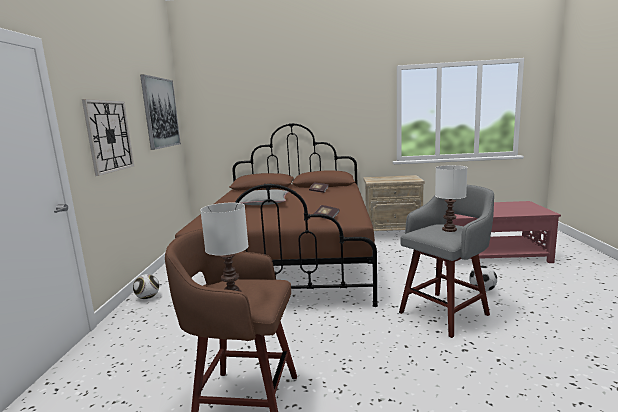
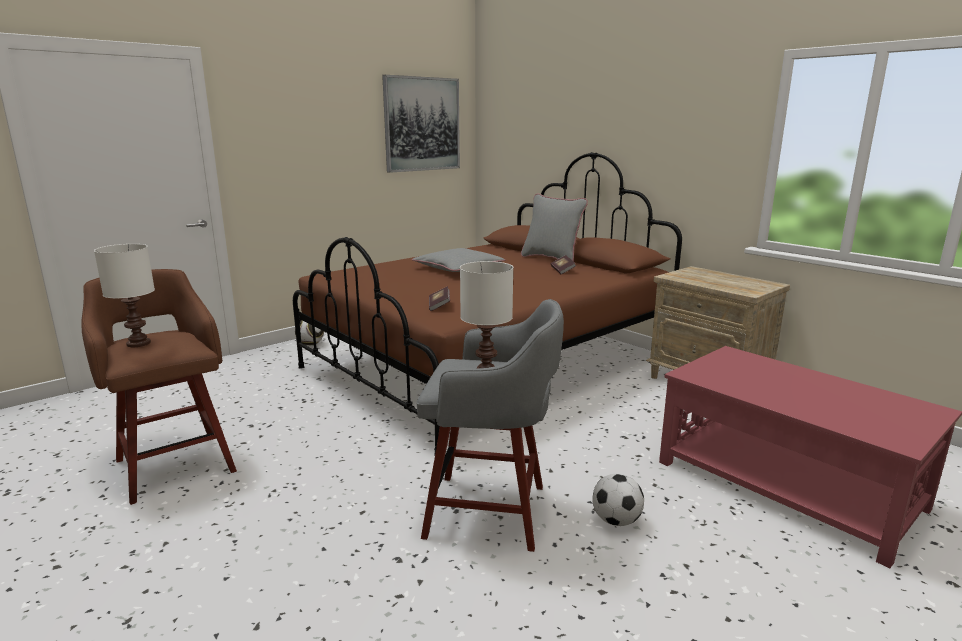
camera: 45 degrees right, 5 degrees up
wall clock [82,99,134,176] -> none
none -> grey pillow [521,193,588,261]

